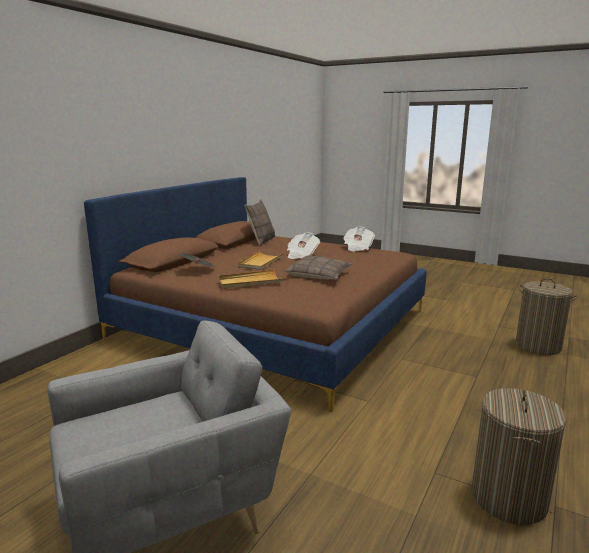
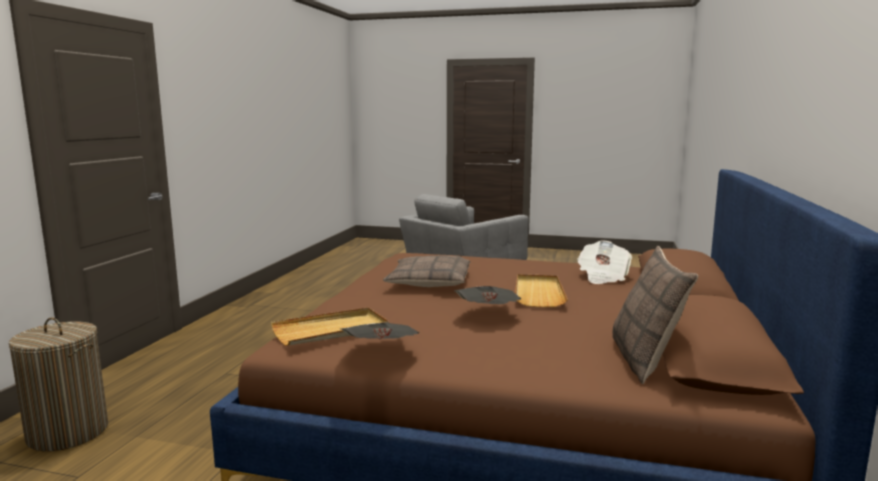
camera: 165 degrees right, 5 degrees down
beige tray [218,270,283,289] -> beige tray moved to [271,307,389,346]
laundry basket [472,388,567,525] -> none

